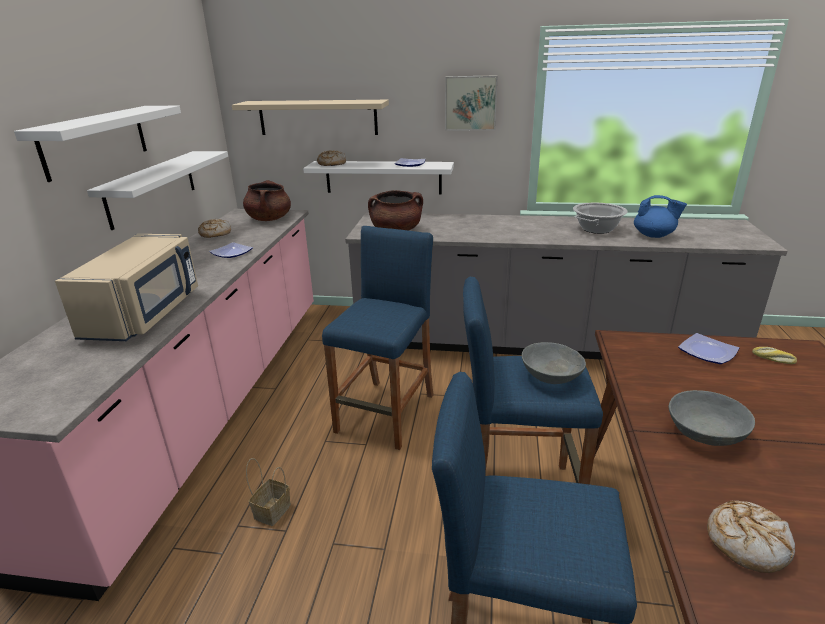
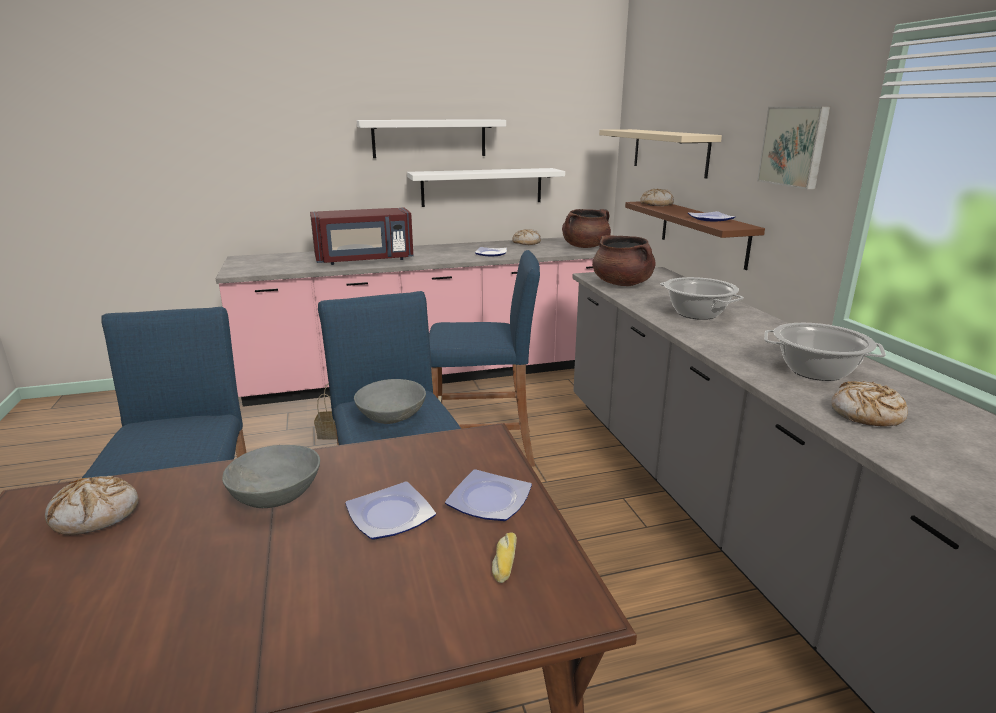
camera: 65 degrees right, 5 degrees down
beige microwave [55,234,198,341] -> red microwave [310,208,414,265]
white shelf [303,161,454,194] -> brown shelf [625,201,765,270]
blue teapot [634,195,687,238] -> bread [831,381,908,427]
none -> plate [345,481,436,540]
none -> cooking pot [660,277,744,320]

